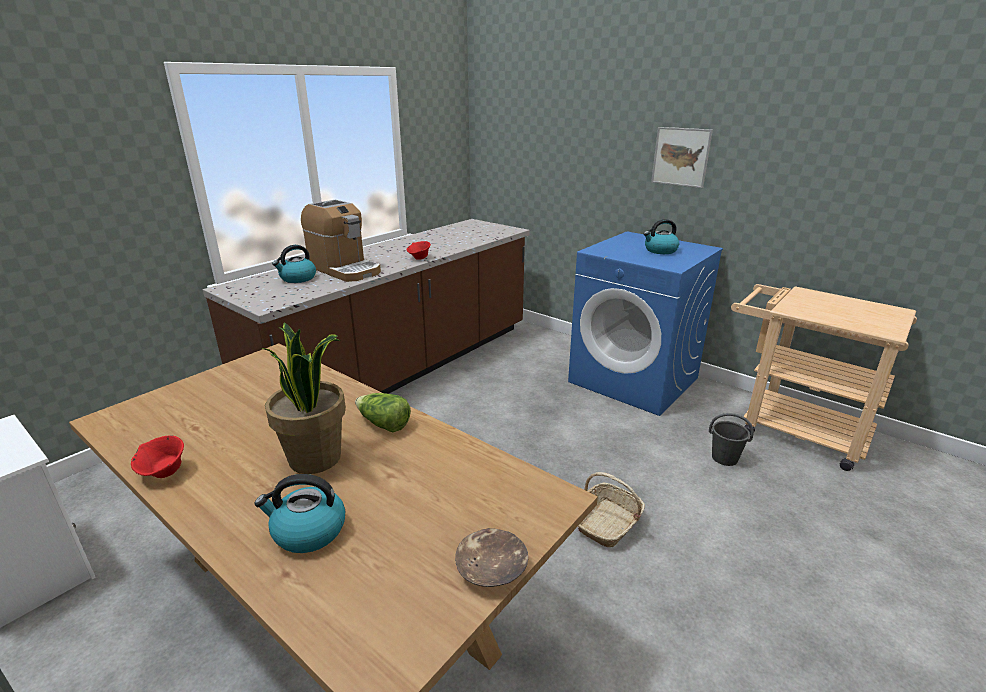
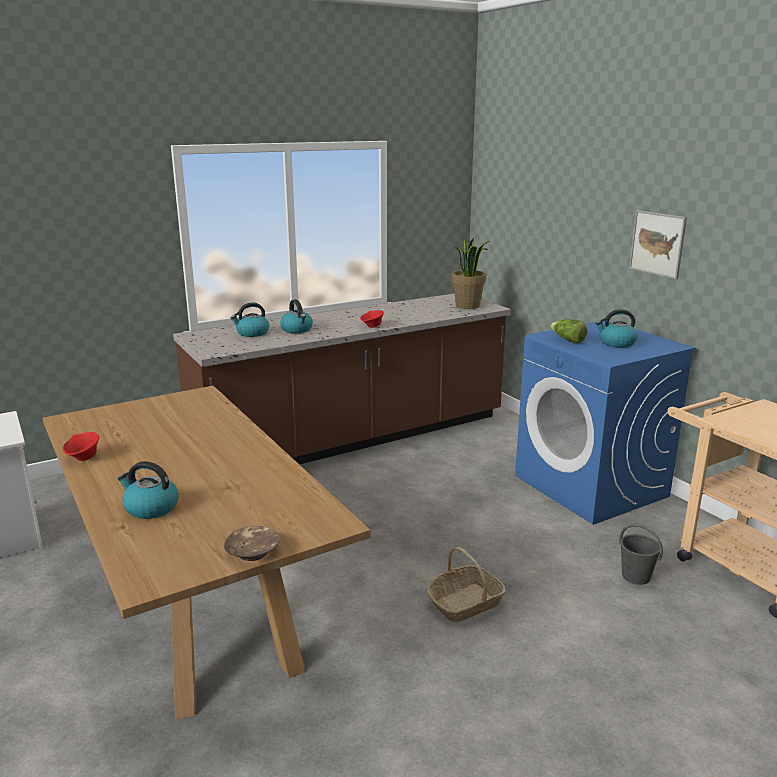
camera: 20 degrees right, 5 degrees down
potted plant [261,322,346,474] -> potted plant moved to [452,238,489,309]
coffee machine [301,200,381,282] -> kettle [280,299,313,333]
lettuce [355,393,411,432] -> lettuce moved to [550,319,588,343]

